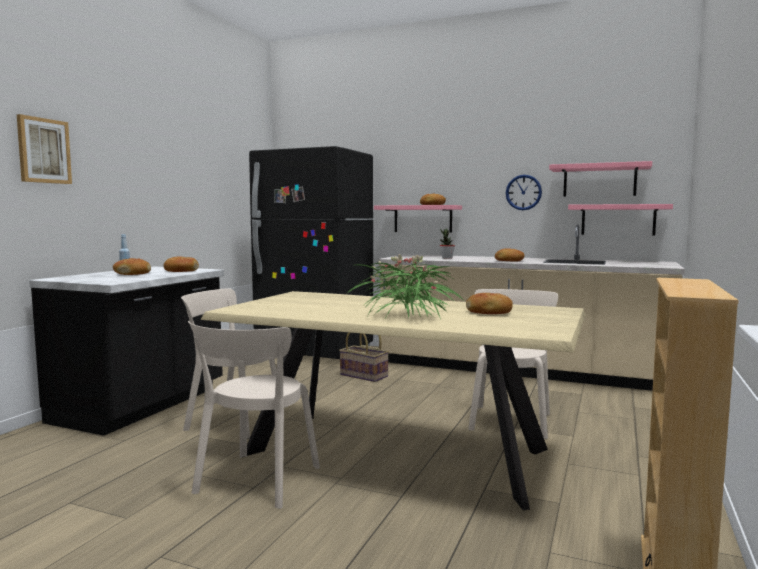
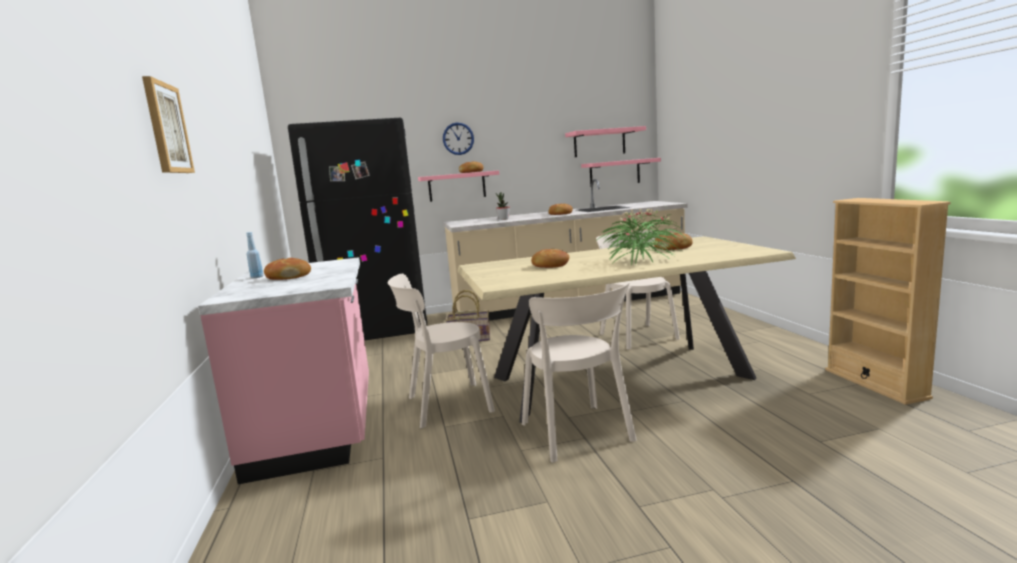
camera: 35 degrees left, 5 degrees up
black counter [29,266,224,436] -> pink counter [198,257,369,484]
bread [163,257,199,272] -> bread moved to [531,249,569,268]
wall clock [506,175,542,210] -> wall clock moved to [443,122,474,155]

